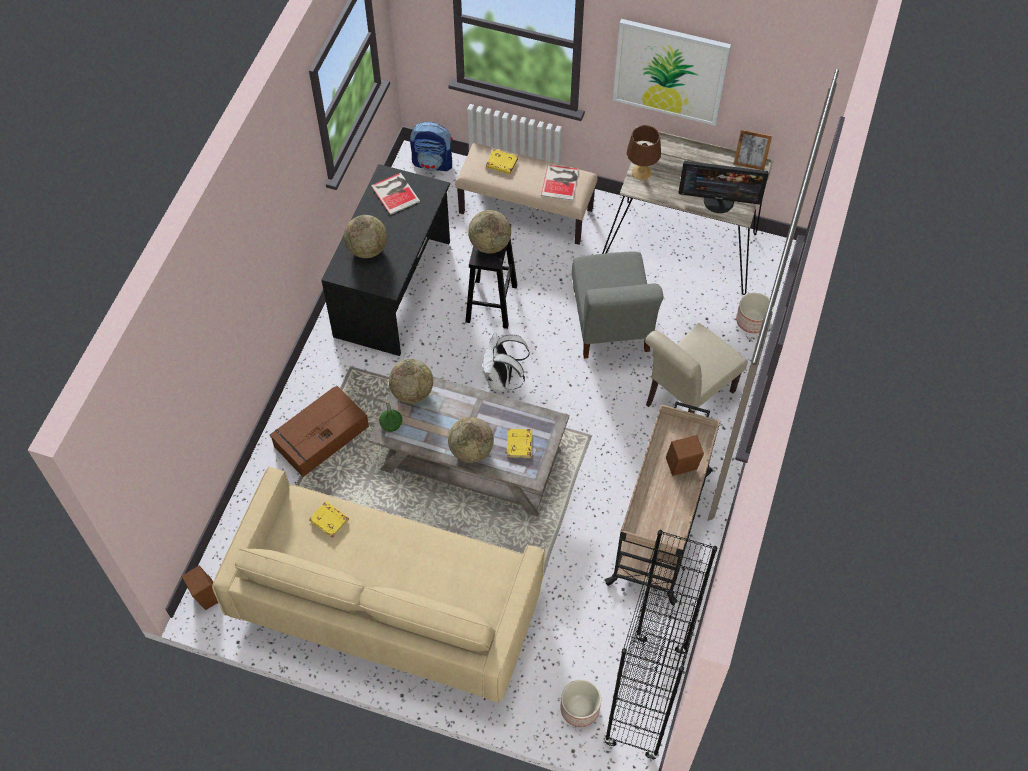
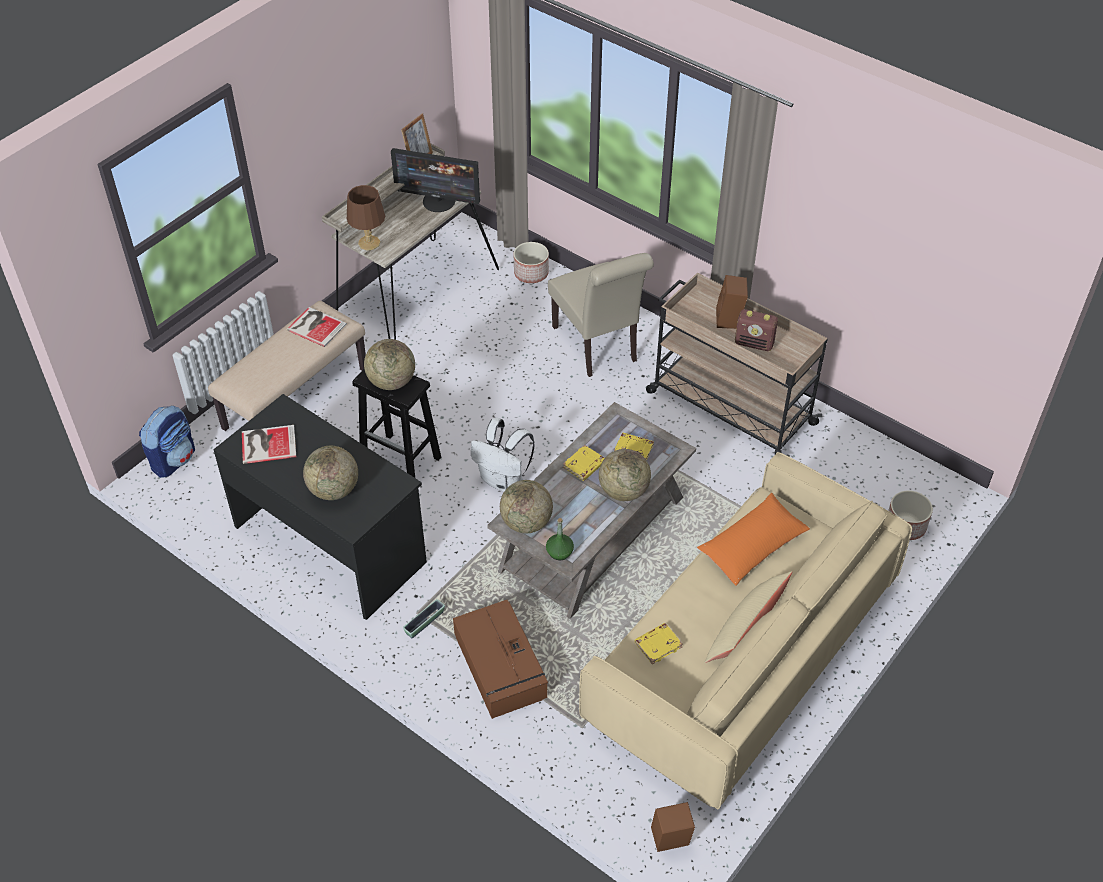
camera: 70 degrees left, 10 degrees down
yellow book [486,149,518,174] -> yellow book moved to [563,445,605,481]
grey chair [572,252,664,359] -> none
black bookcase [604,530,717,760] -> none
picture [613,19,731,126] -> none
monitor [678,161,768,213] -> monitor turned 75 degrees clockwise [391,148,480,212]
none -> planter [403,599,445,638]
none -> orange pillow [697,493,810,586]
none -> beige pillow [704,571,792,663]
none -> radio [735,309,778,351]

